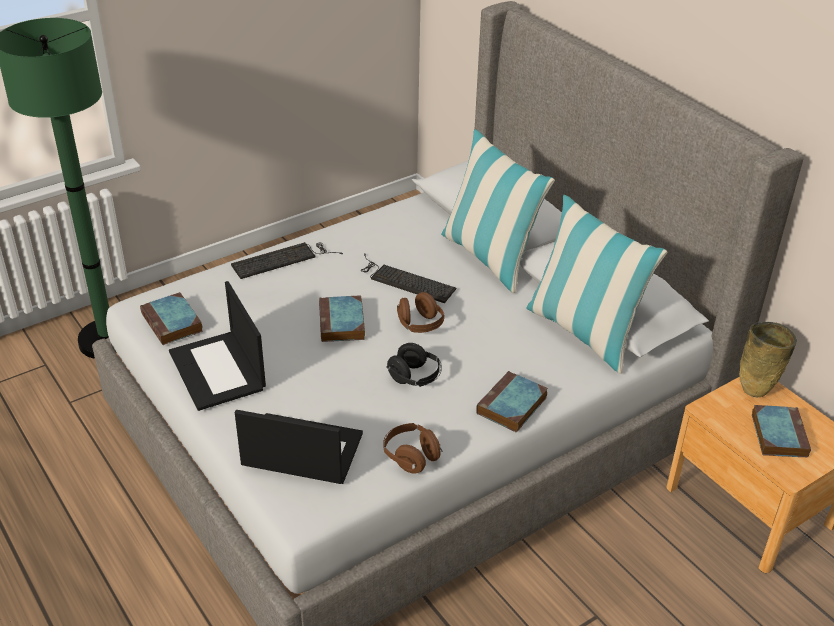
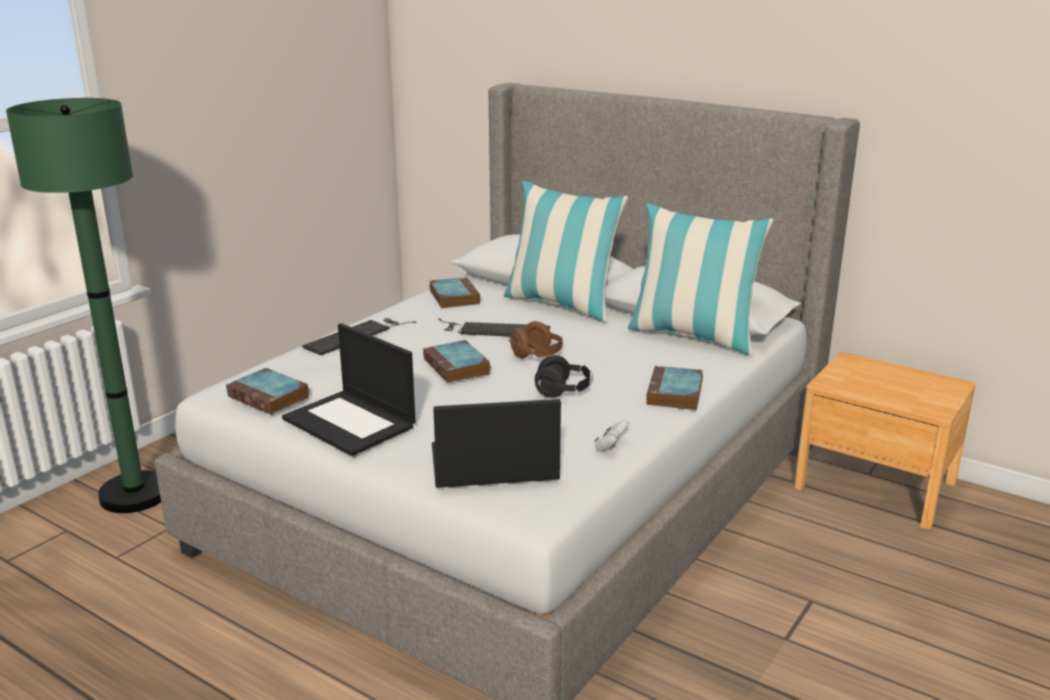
camera: 20 degrees left, 15 degrees down
brown headphones [383,423,442,474] -> white game controller [594,419,630,452]
beige vase [739,322,797,397] -> none
book [752,405,811,458] -> book moved to [429,277,480,308]

